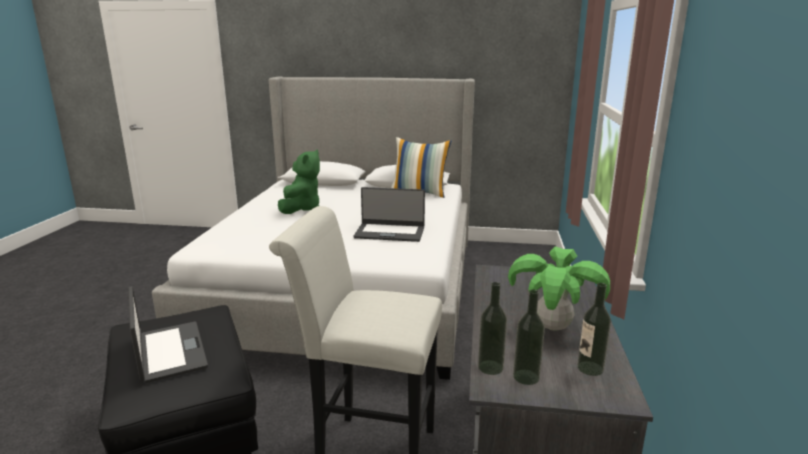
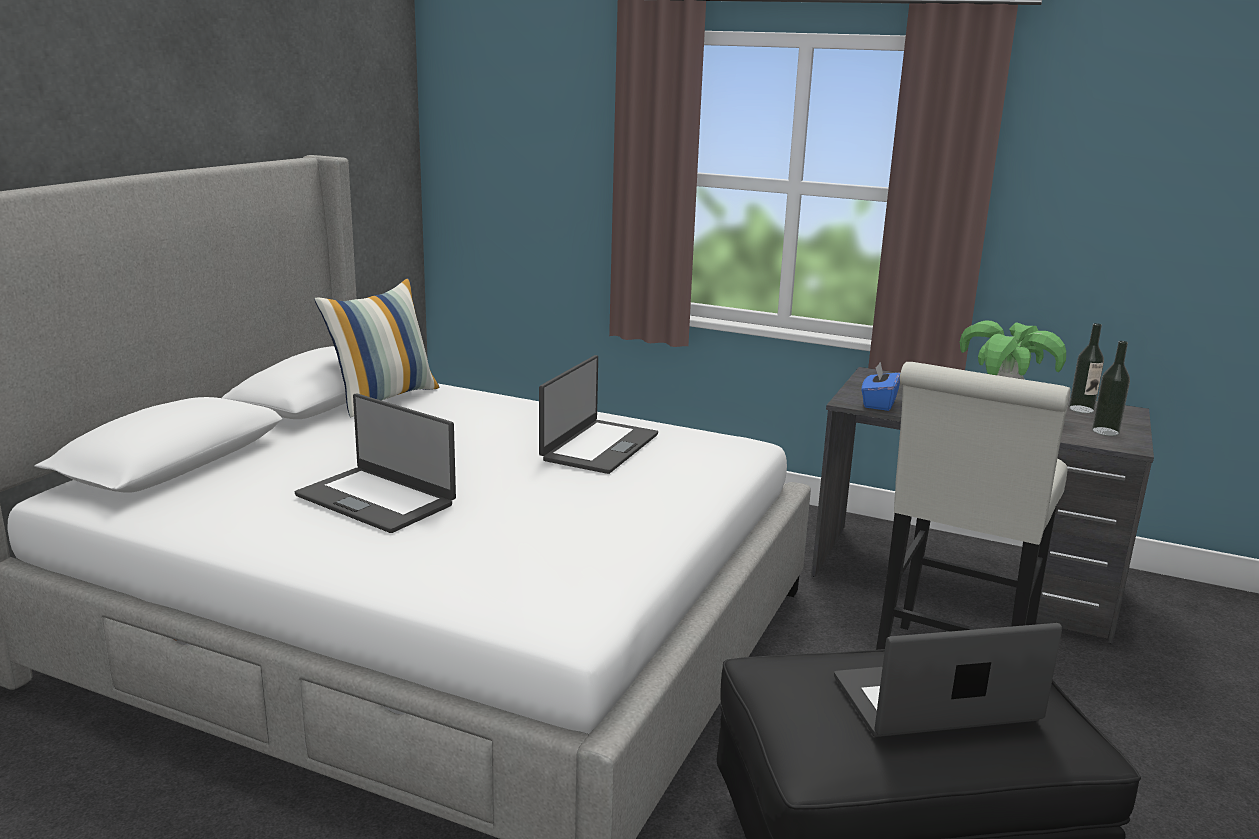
camera: 75 degrees left, 0 degrees up
green plush toy [278,150,320,214] -> laptop [295,393,456,533]
bottle [478,282,507,375] -> none
none -> blue tissue box [861,362,900,411]

